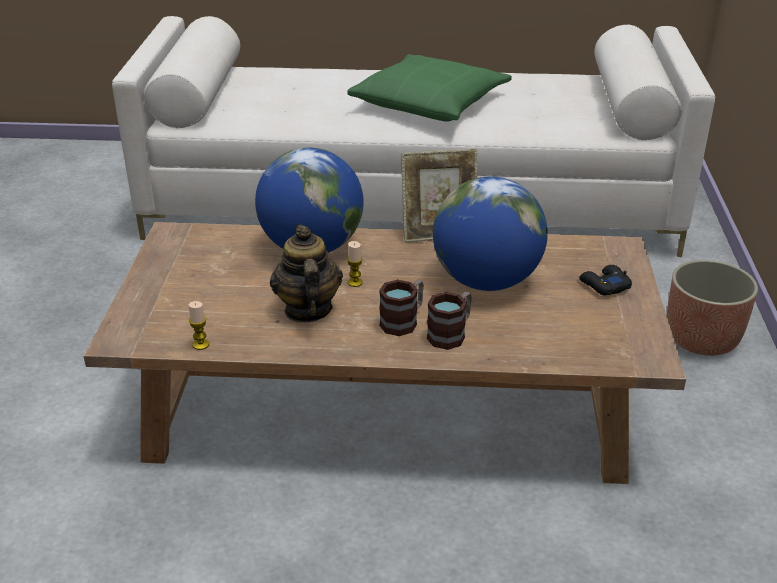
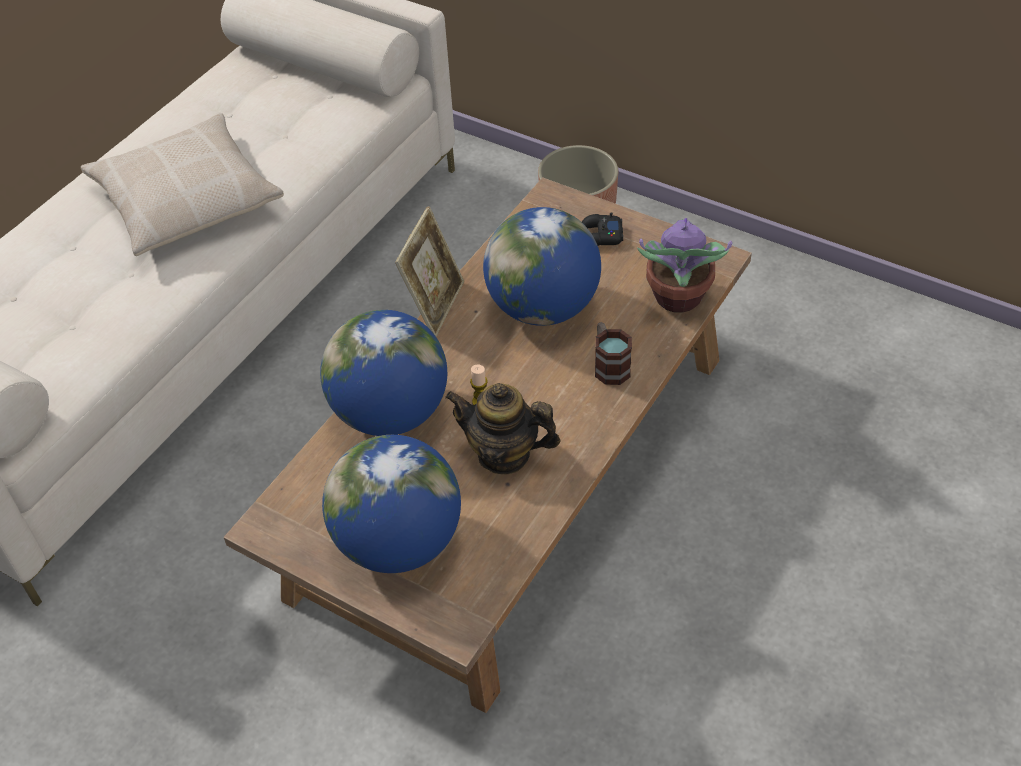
camera: 60 degrees left, 15 degrees up
candle [188,301,209,350] -> none
green pillow [347,54,512,122] -> beige pillow [81,113,284,256]
mug [379,280,424,336] -> none
none -> globe [322,435,461,573]
none -> potted plant [637,218,732,313]

